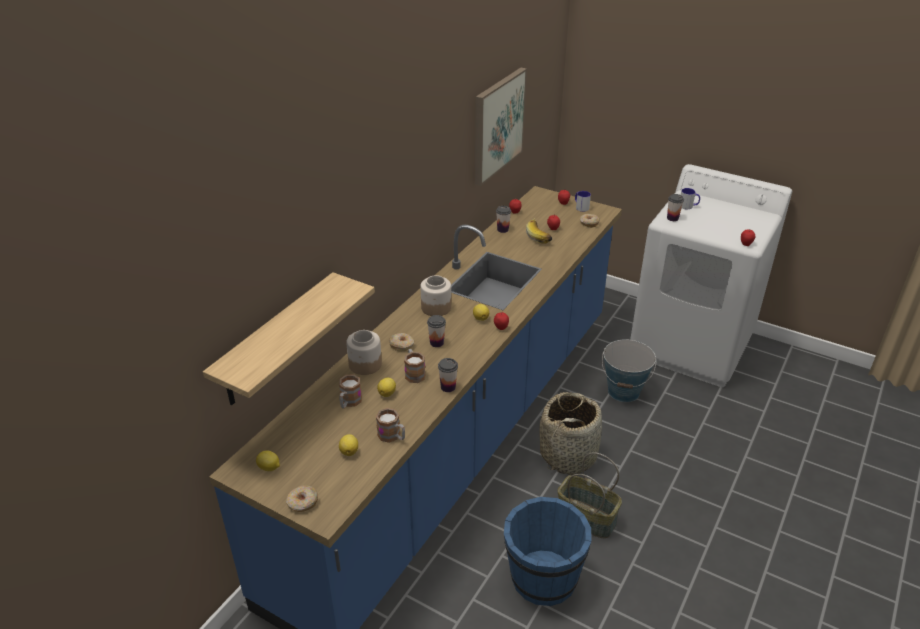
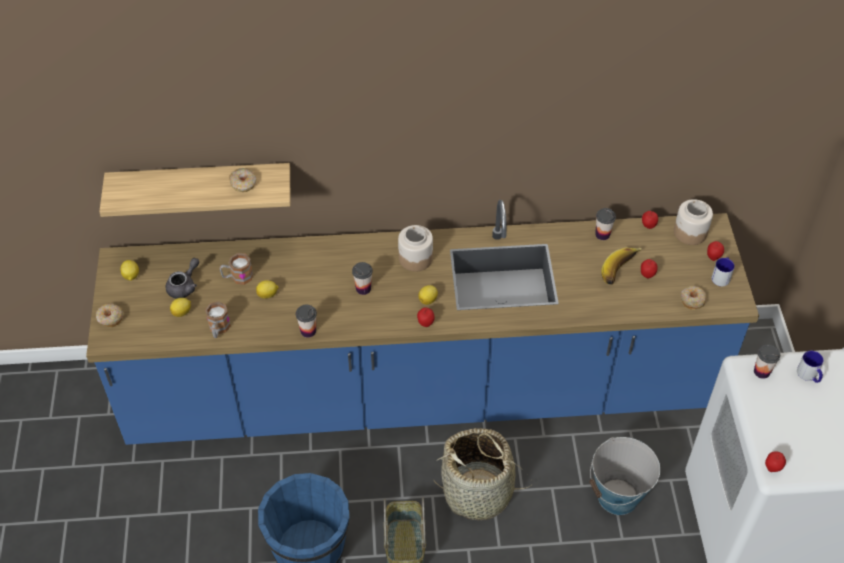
camera: 55 degrees right, 15 degrees up
jar [346,330,382,375] -> jar moved to [674,199,713,245]
donut [389,333,414,351] -> donut moved to [229,168,256,192]
mug [404,349,426,383] -> none
picture [475,68,527,186] -> none
none -> grey teapot [166,258,199,299]

